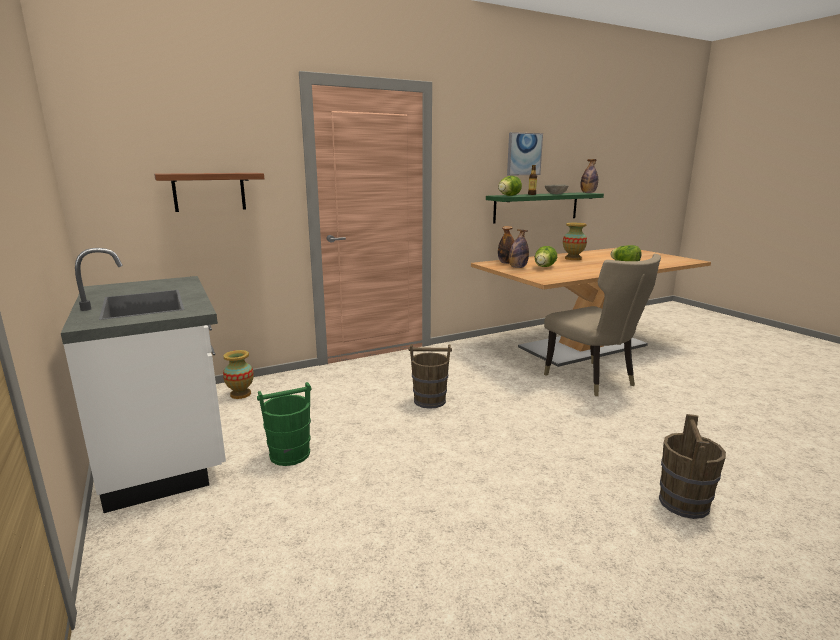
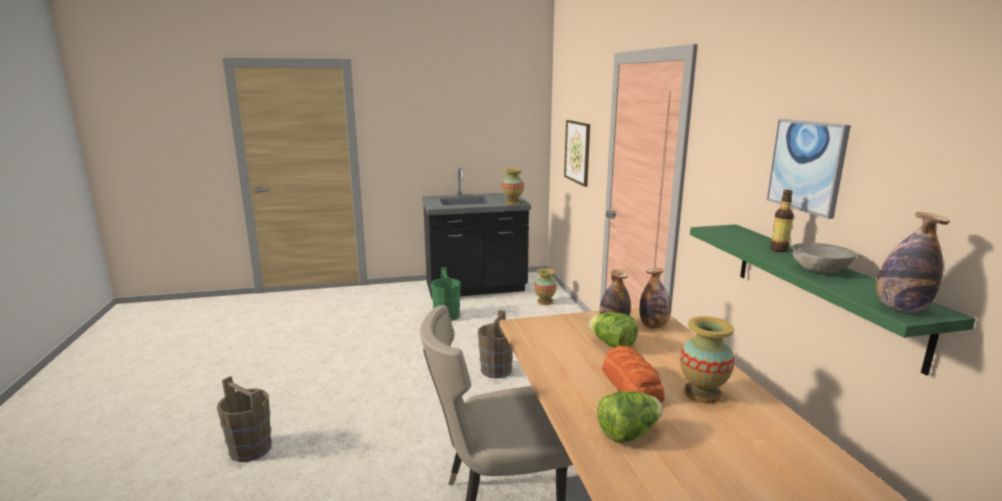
camera: 105 degrees right, 0 degrees up
white counter [61,248,226,513] -> black counter [422,167,531,299]
shelf [154,173,264,212] -> picture [564,120,590,187]
lettuce [498,176,522,196] -> none
none -> vase [502,169,524,204]
none -> bread [602,346,665,403]

